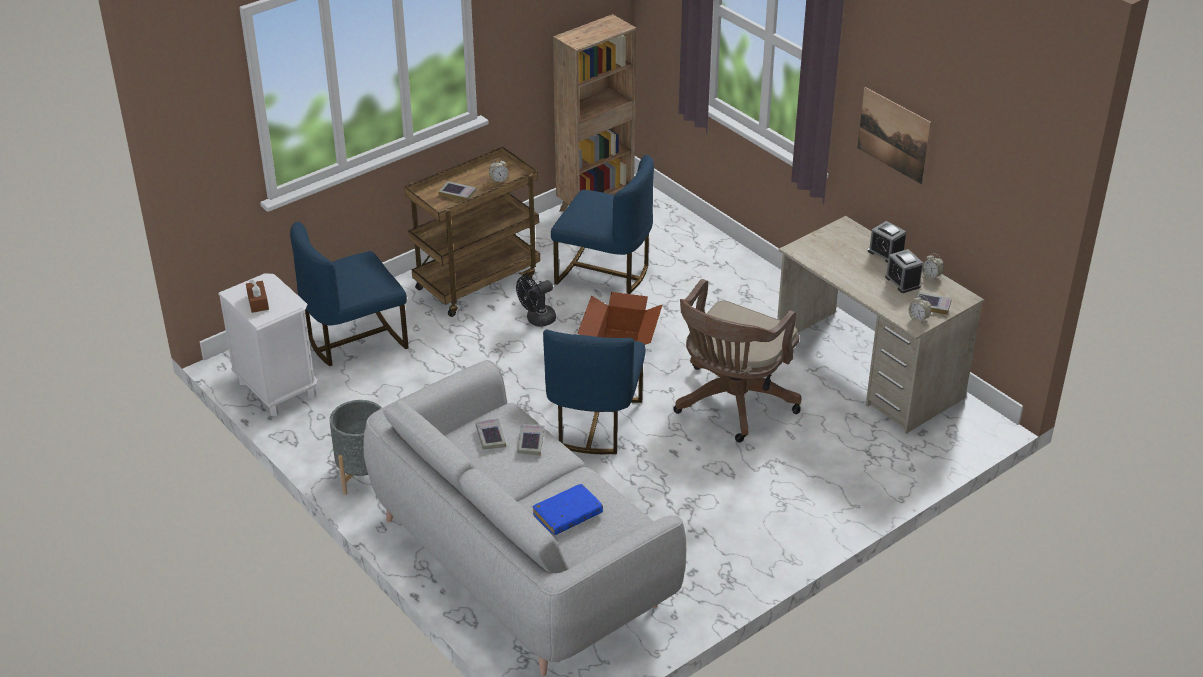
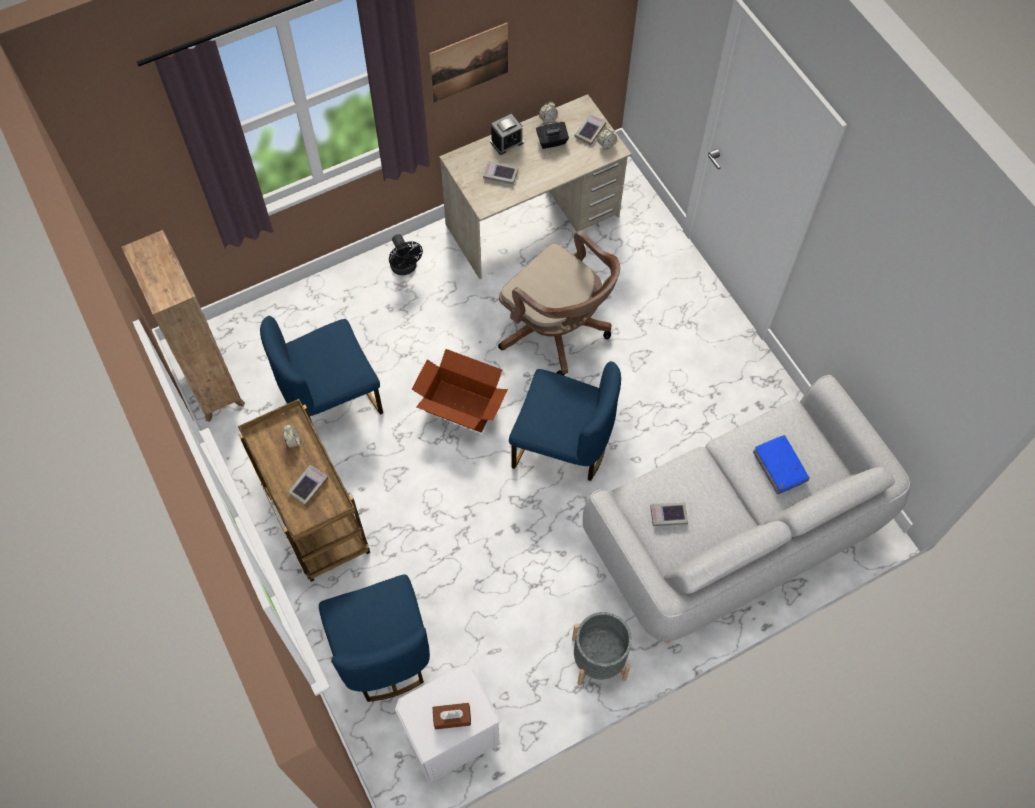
camera: 80 degrees left, 25 degrees up
black fan [516,276,556,326] -> black fan moved to [389,234,423,275]
book [517,425,544,456] -> book moved to [483,161,518,185]
blue chair [551,155,654,294] -> blue chair turned 150 degrees counterclockwise [260,316,383,416]
alarm clock [885,249,923,293] -> black tissue box [536,122,569,149]

